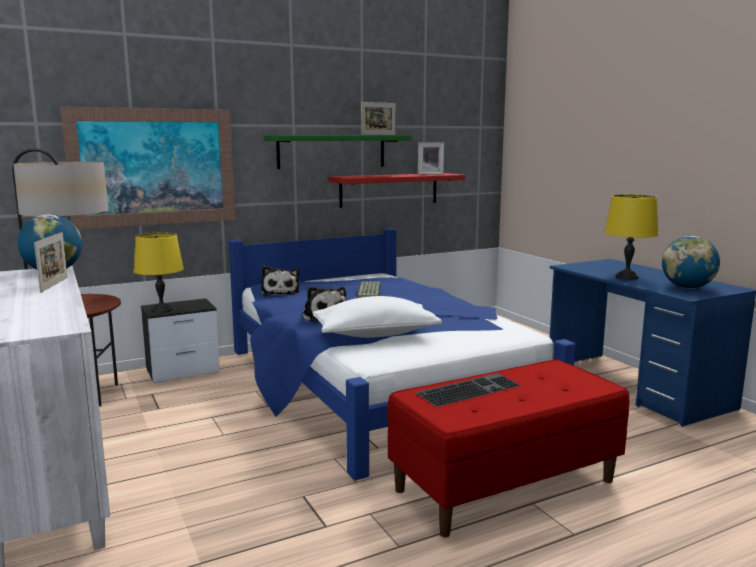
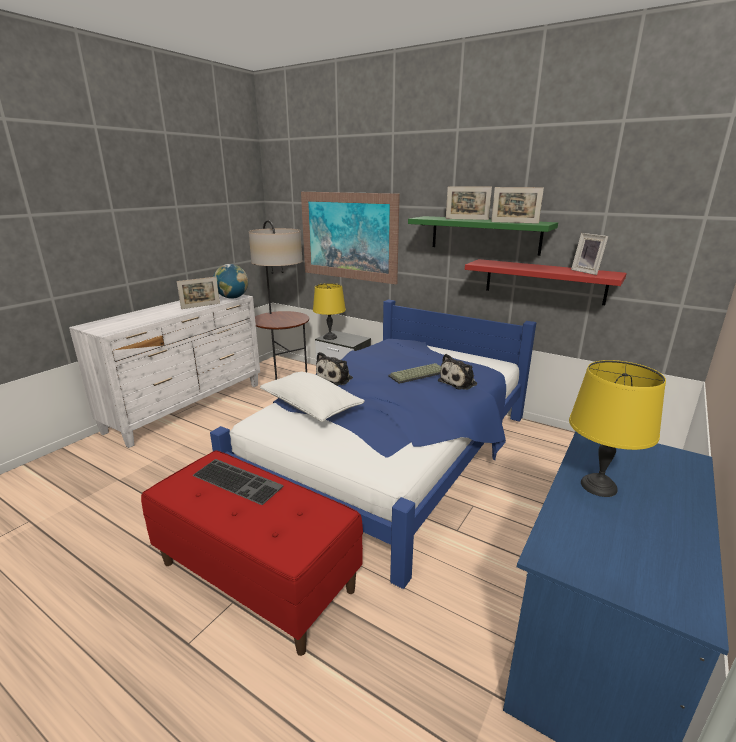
camera: 60 degrees right, 10 degrees up
plush toy [261,266,299,296] -> plush toy moved to [438,354,477,390]
globe [662,236,720,289] -> none
none -> picture frame [446,186,492,220]

